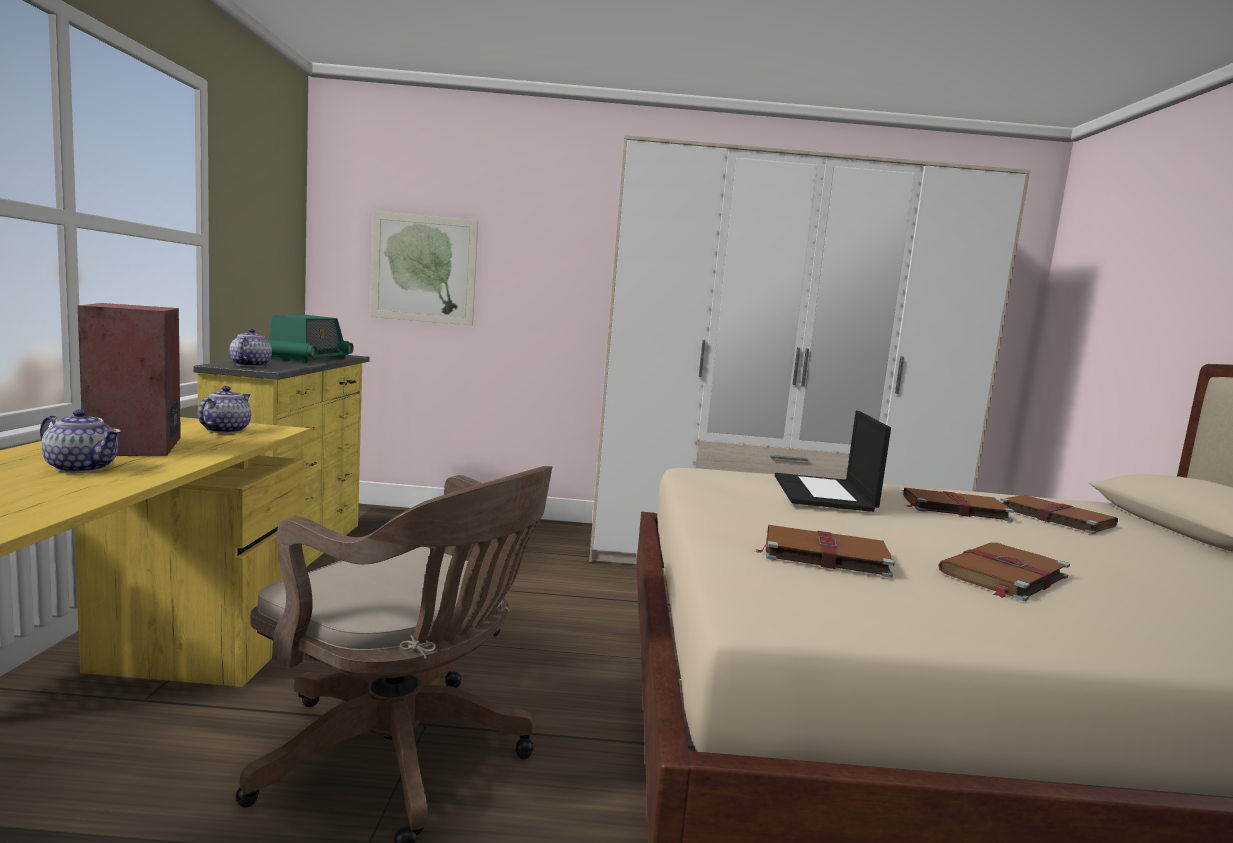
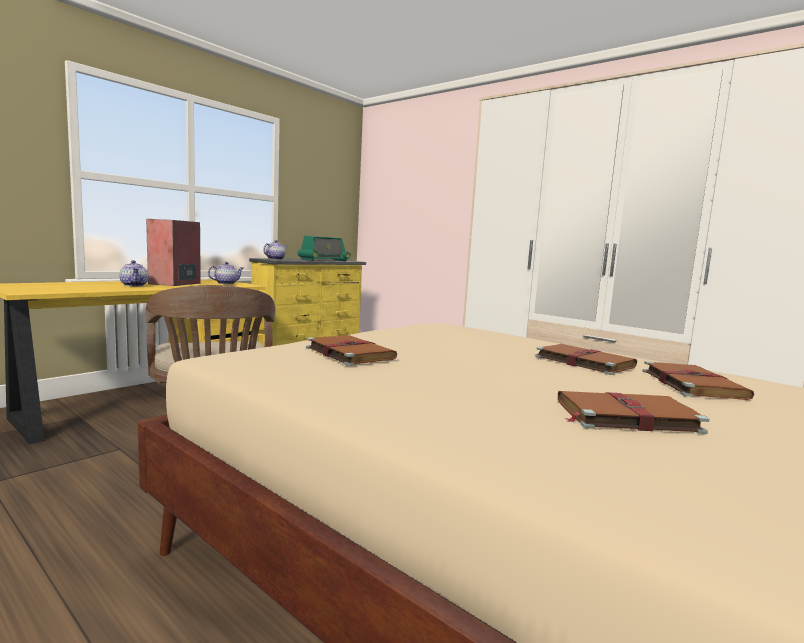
camera: 40 degrees right, 0 degrees up
picture [370,211,478,326] -> none
laptop [775,411,891,512] -> none
brown book [938,543,1070,601] -> brown book moved to [558,391,709,434]

